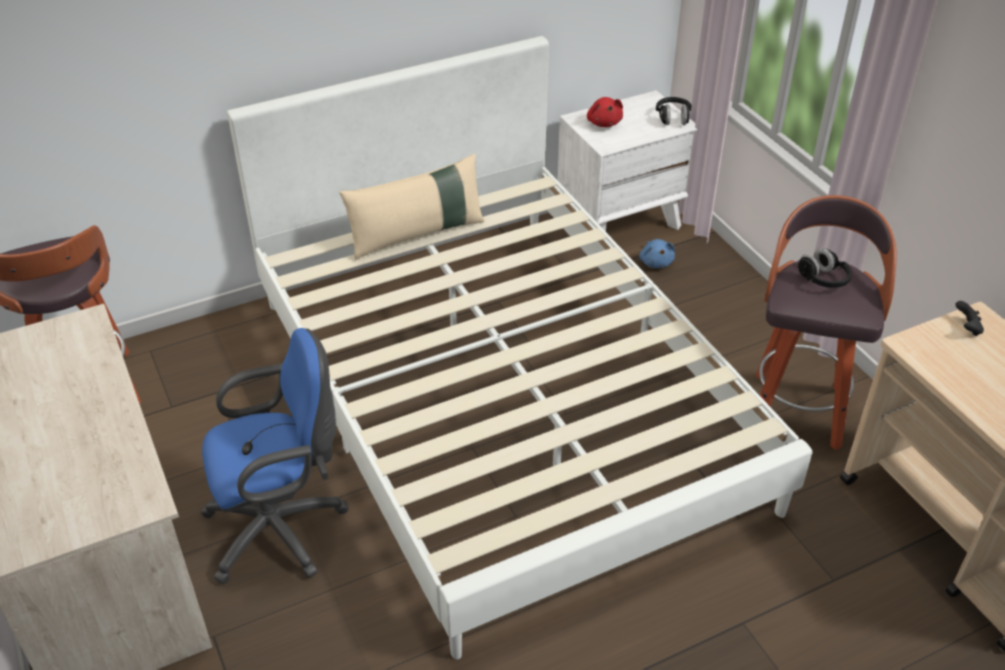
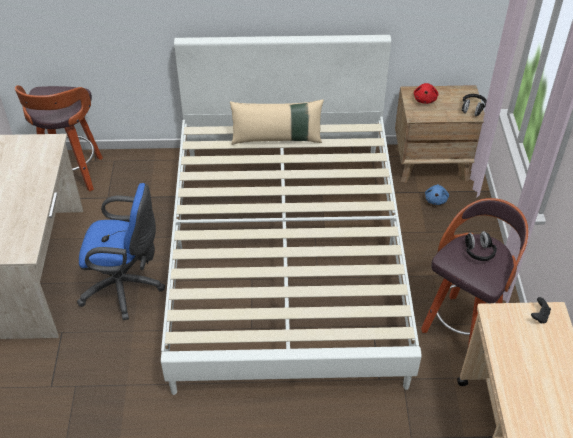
camera: 25 degrees right, 5 degrees up
white nightstand [557,90,697,232] -> brown nightstand [395,85,485,183]

